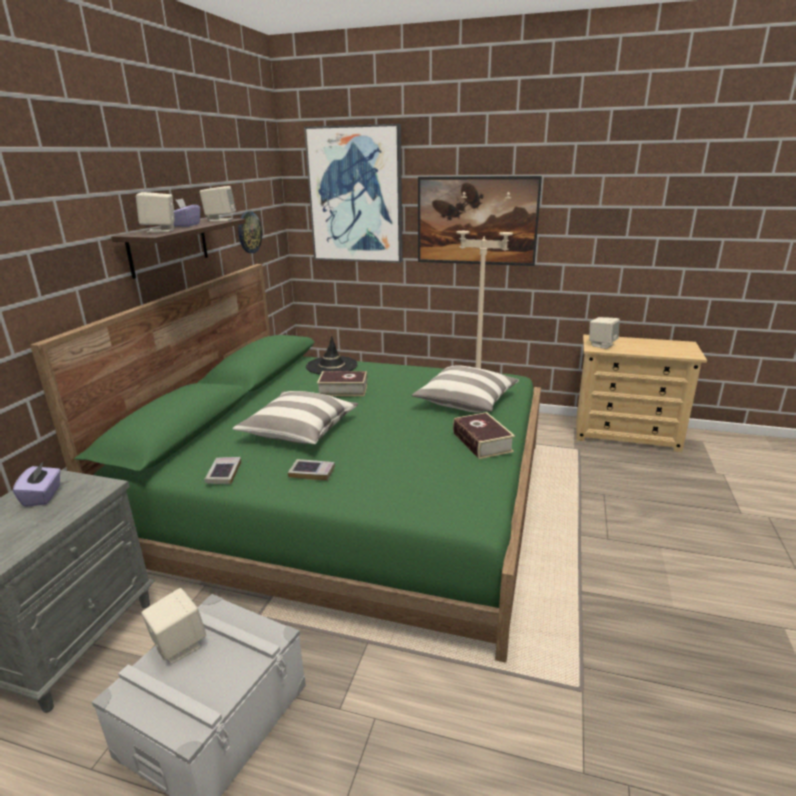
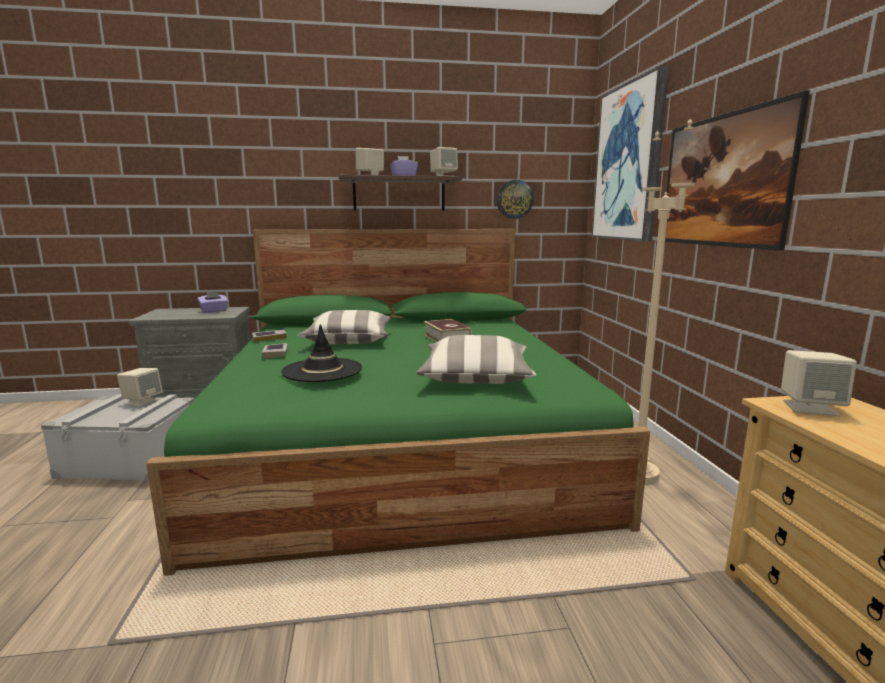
camera: 65 degrees right, 10 degrees down
black hat [306,336,358,375] -> black hat moved to [281,324,362,382]
book [453,412,515,459] -> none

